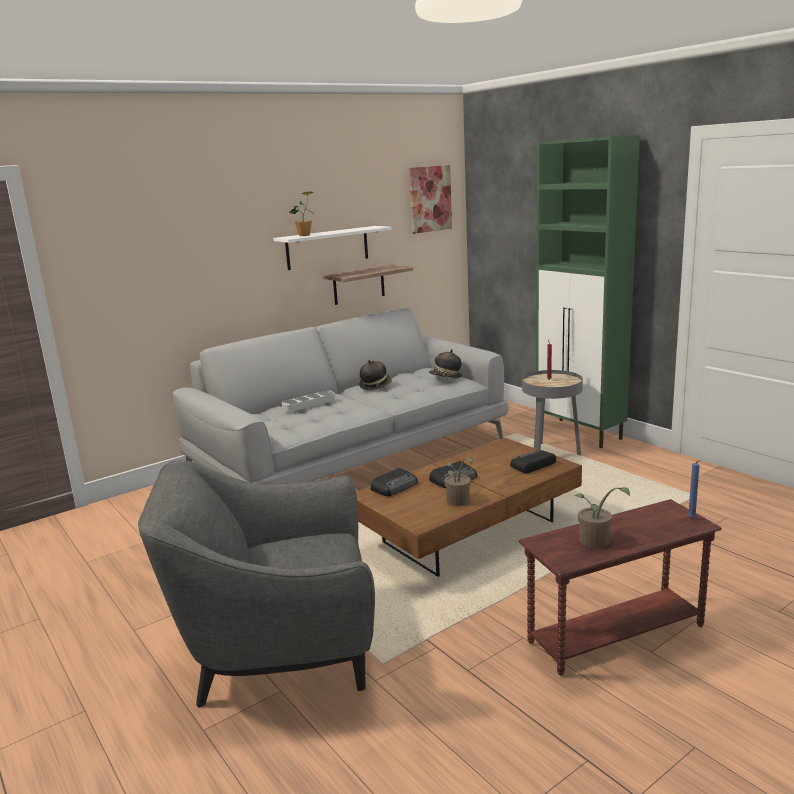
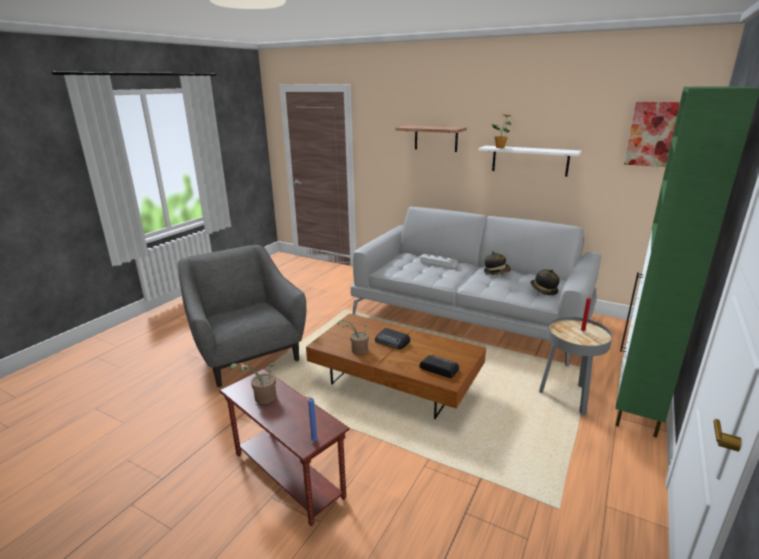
camera: 65 degrees right, 5 degrees up
shelf [322,264,413,305] -> shelf moved to [396,125,467,152]
radio [370,468,418,496] -> none

